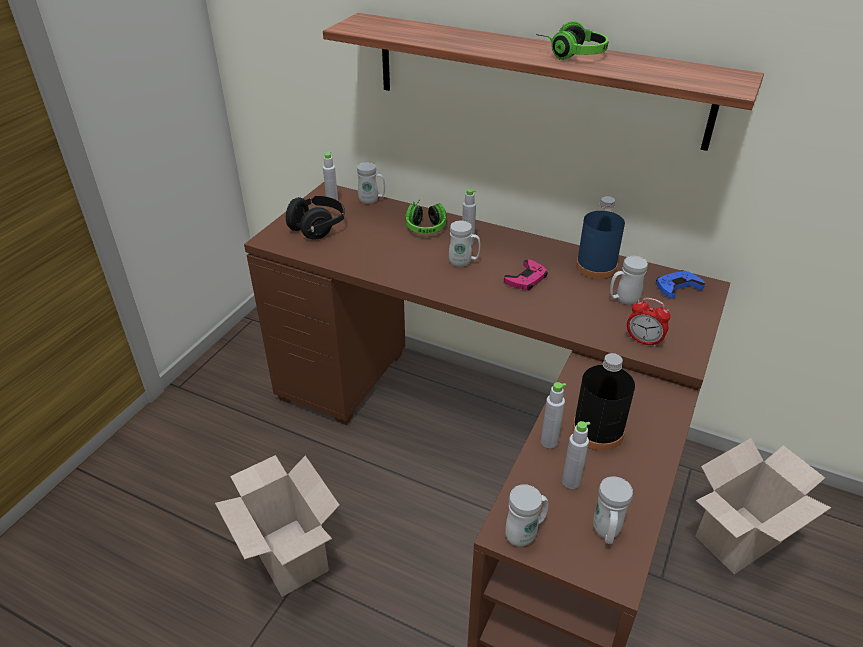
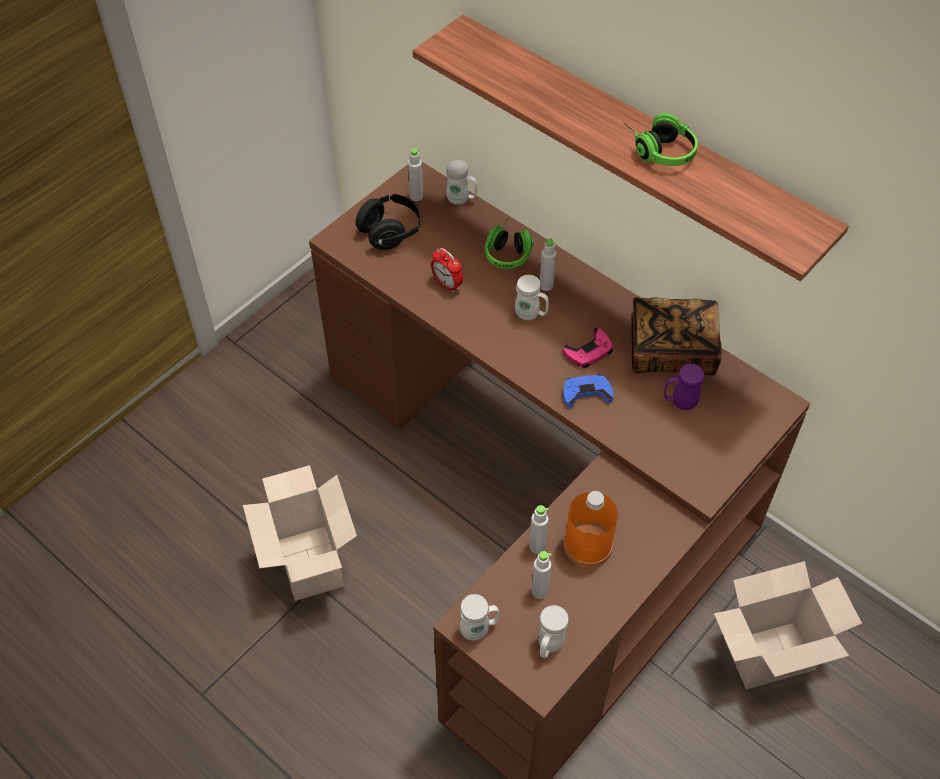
camera: 15 degrees right, 15 degrees up
black bottle [572,353,635,451] -> orange bottle [563,491,618,568]
blue bottle [576,196,625,279] -> book [631,297,722,375]
white mug [610,256,648,305] -> purple mug [664,364,704,410]
alarm clock [627,298,671,347] -> alarm clock moved to [431,248,463,293]
blue game controller [656,270,705,299] -> blue game controller moved to [563,374,614,408]

